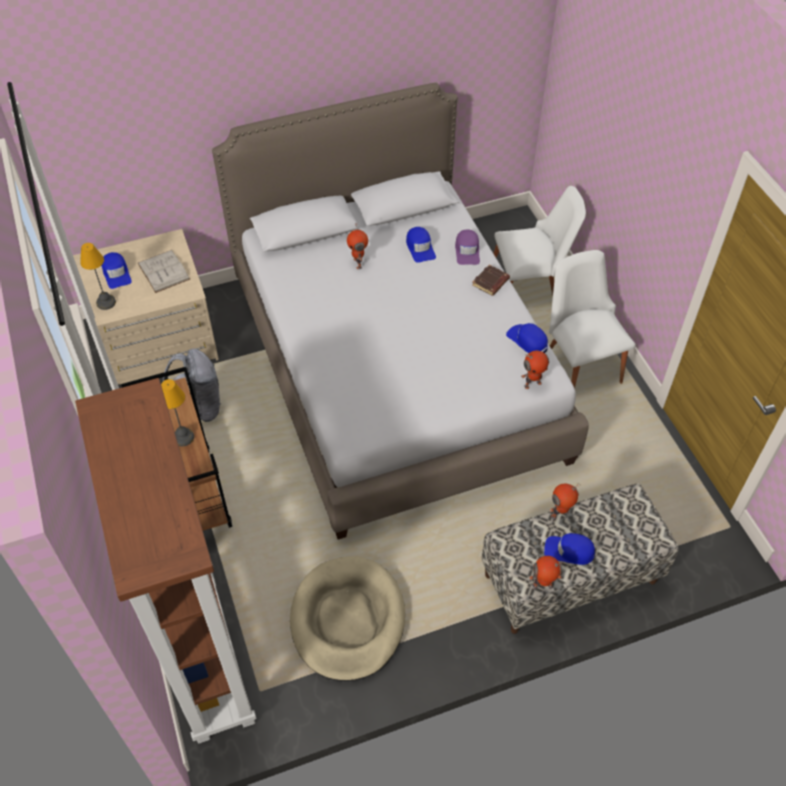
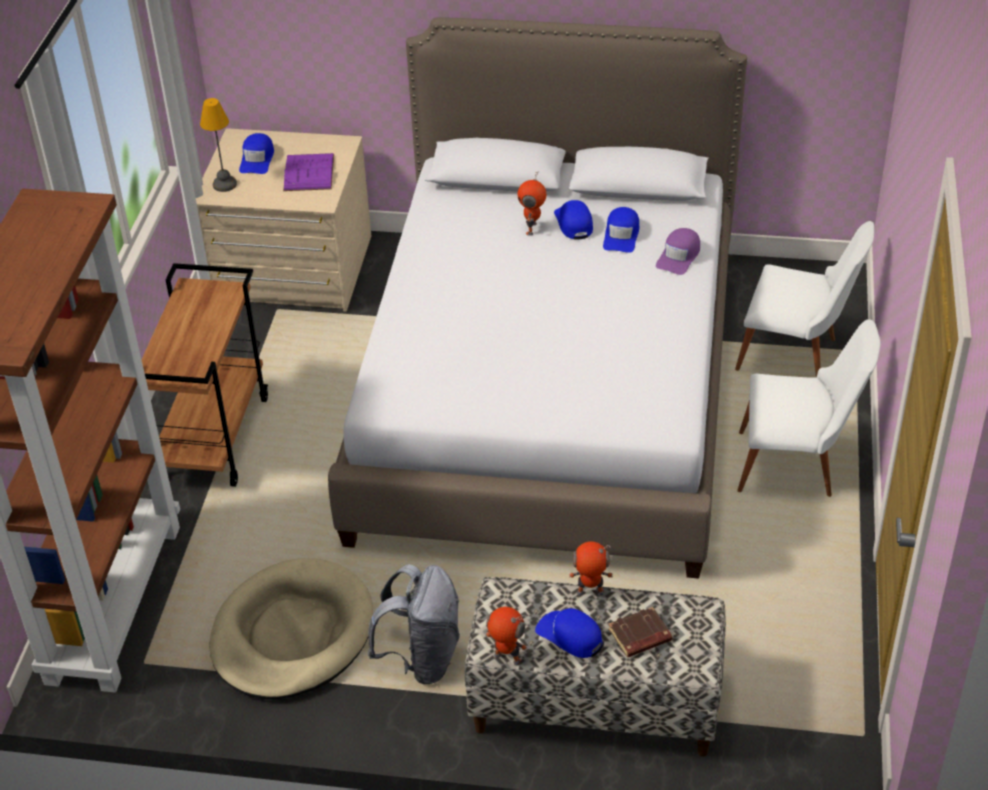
camera: 30 degrees right, 10 degrees down
white book [138,250,190,293] -> purple book [283,153,334,191]
table lamp [161,379,194,446] -> none
grey backpack [163,348,221,422] -> grey backpack moved to [368,564,460,684]
brown book [472,265,510,296] -> brown book moved to [608,607,672,657]
blue cap [506,323,548,353] -> blue cap moved to [554,200,593,240]
toy robot [521,351,549,389] -> none
white chair [549,250,636,388] -> white chair turned 90 degrees clockwise [737,319,880,497]

